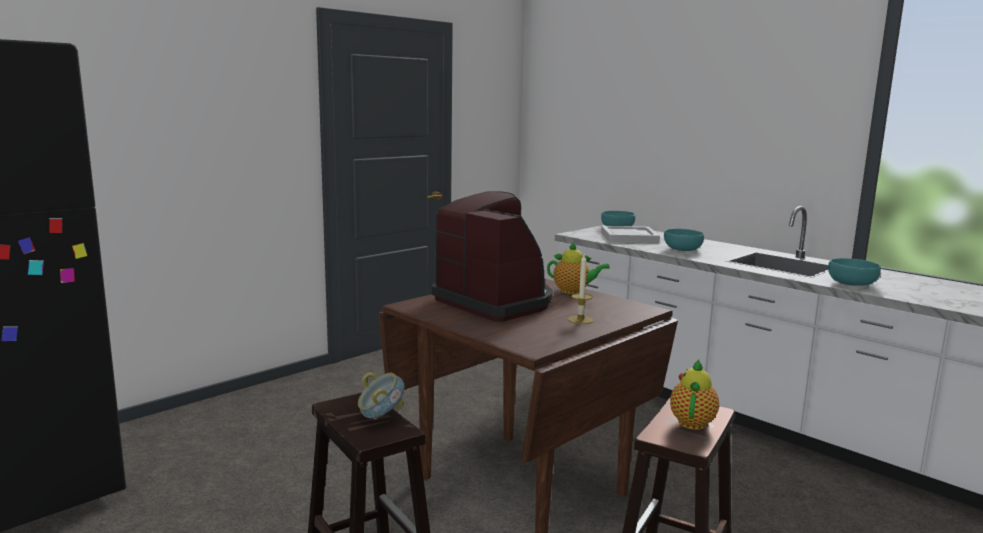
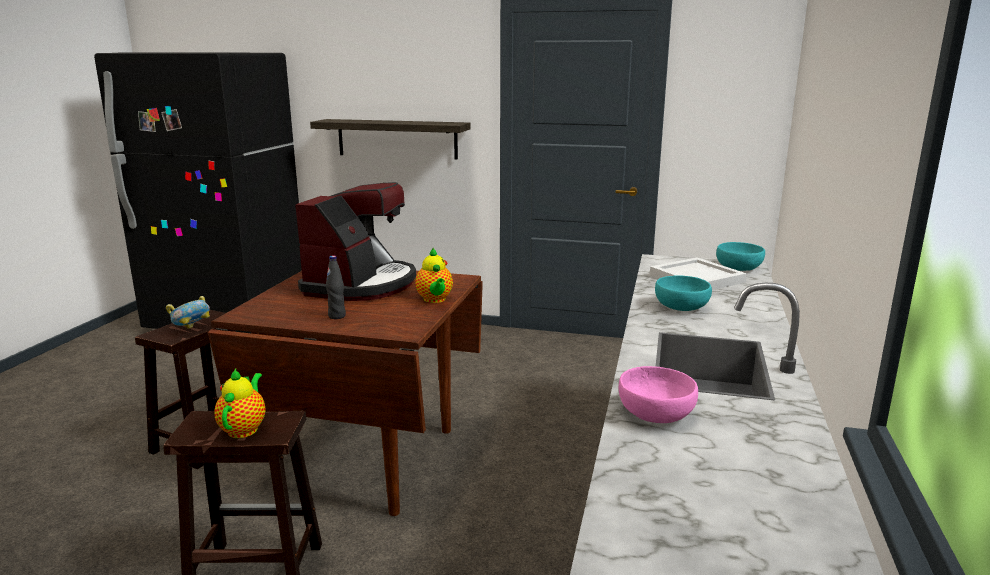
camera: 60 degrees right, 5 degrees up
candle [568,255,593,324] -> black bottle [326,256,346,319]
teapot [670,359,719,430] -> teapot turned 75 degrees counterclockwise [215,369,265,438]
turquoise bowl [828,258,881,286] -> pink bowl [619,366,698,423]
none -> shelf [310,119,470,160]

